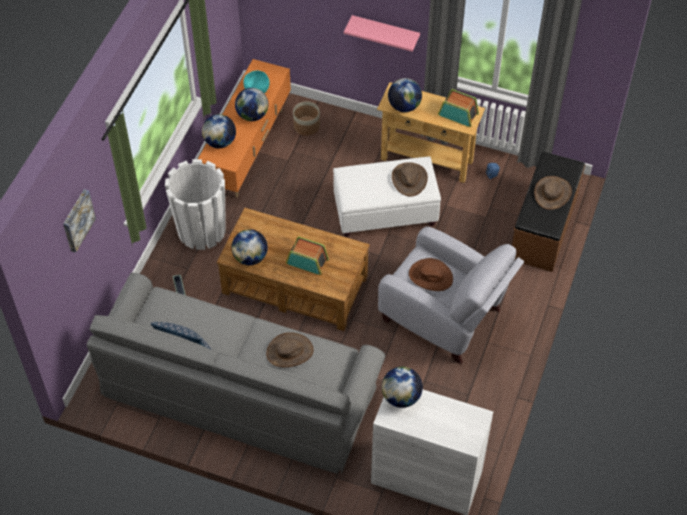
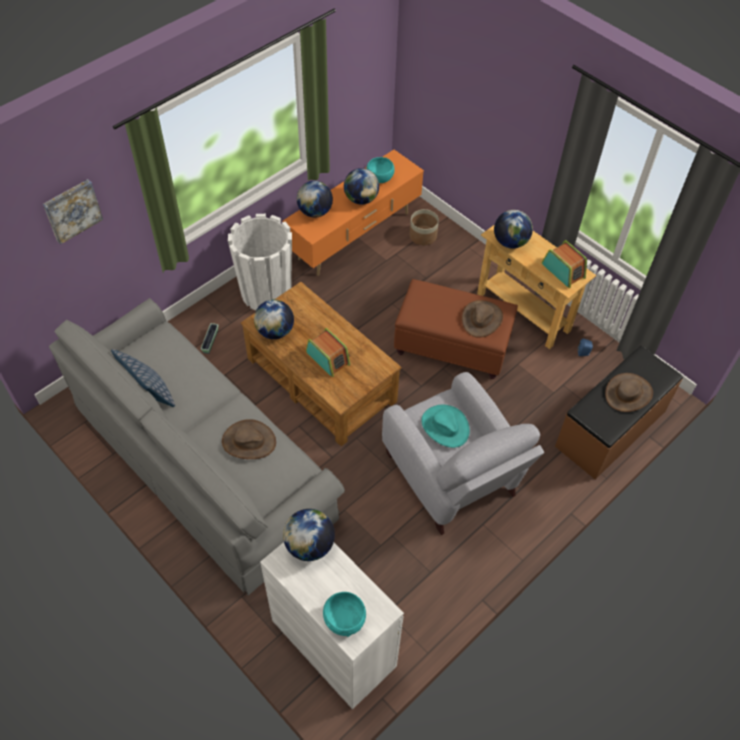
camera: 25 degrees right, 0 degrees up
white ottoman [333,156,441,237] -> brown ottoman [394,279,518,379]
pink shelf [344,15,420,52] -> none
brown hat [409,258,453,291] -> turquoise hat [421,405,470,448]
none -> turquoise bowl [323,592,366,637]

